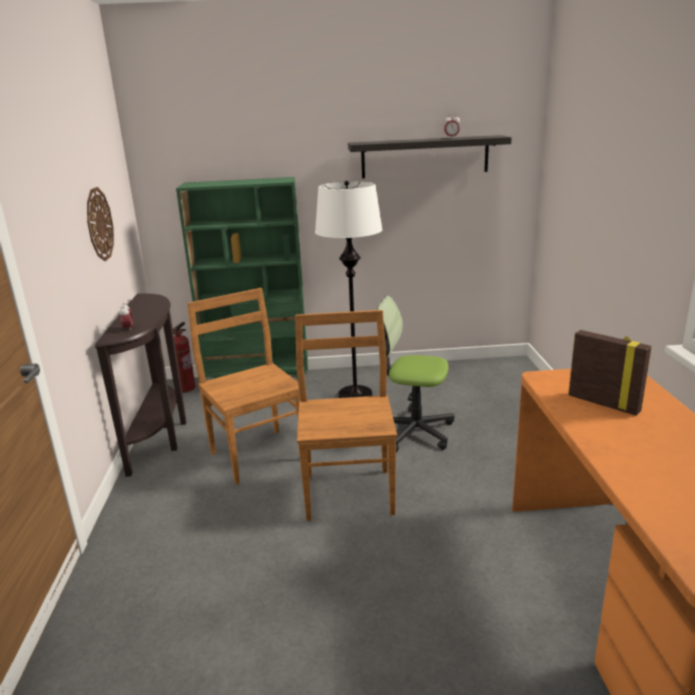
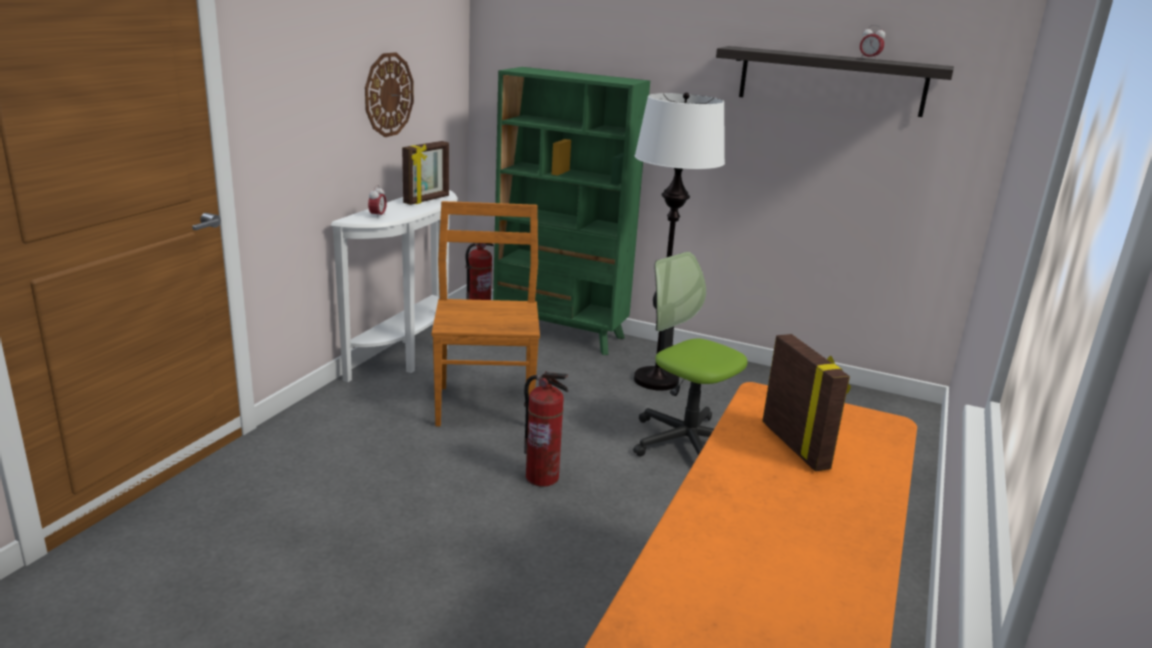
camera: 25 degrees right, 0 degrees up
brown console table [95,293,187,477] -> white console table [330,190,458,382]
brown chair [295,310,397,521] -> fire extinguisher [524,371,568,487]
none -> picture frame [402,141,449,205]

